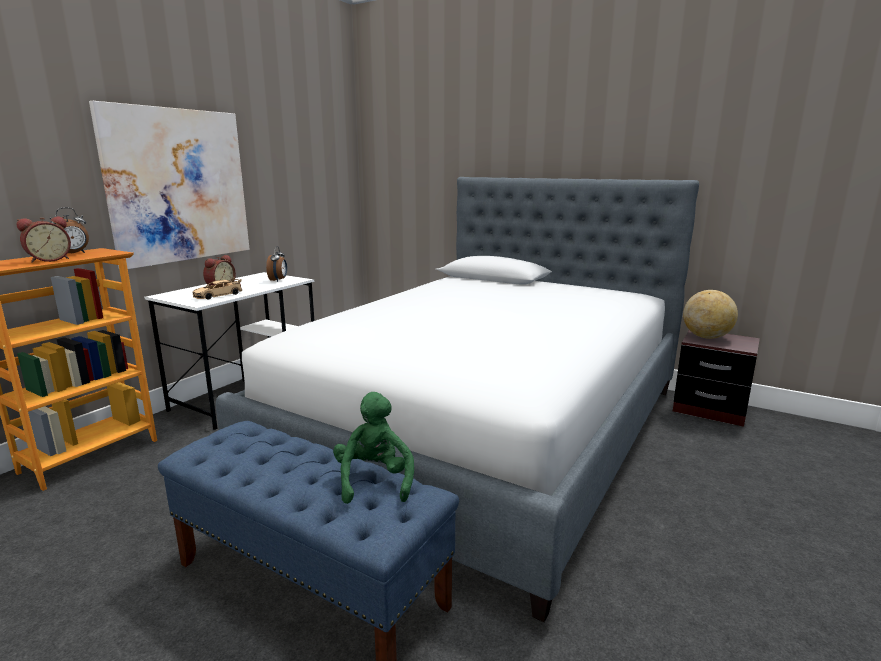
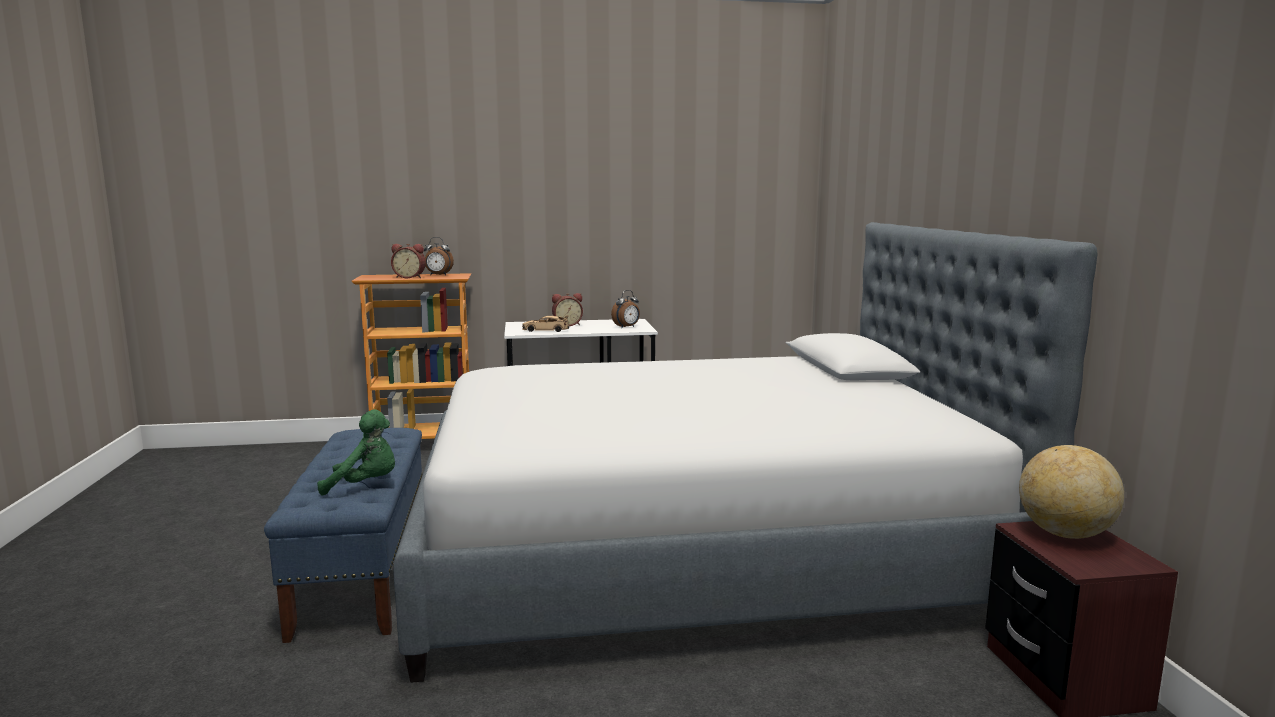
camera: 50 degrees right, 5 degrees down
picture [89,101,250,269] -> none
green plush toy [333,392,414,504] -> green plush toy turned 45 degrees clockwise [317,409,395,495]

